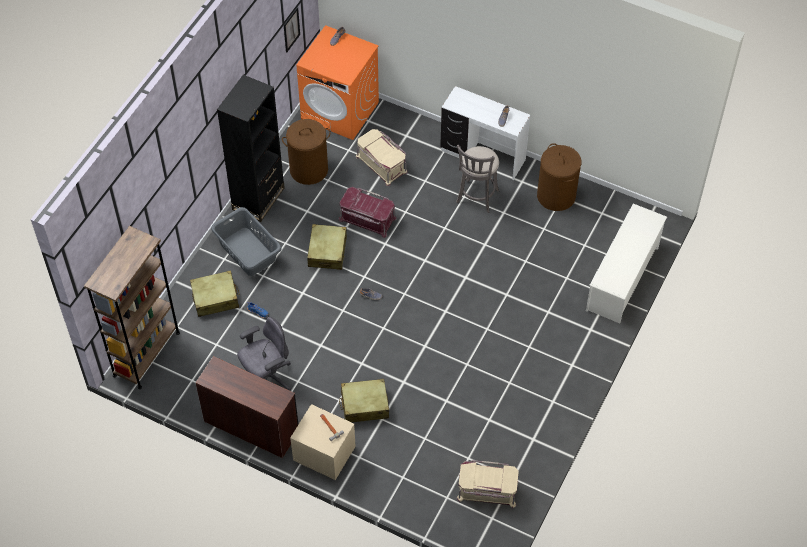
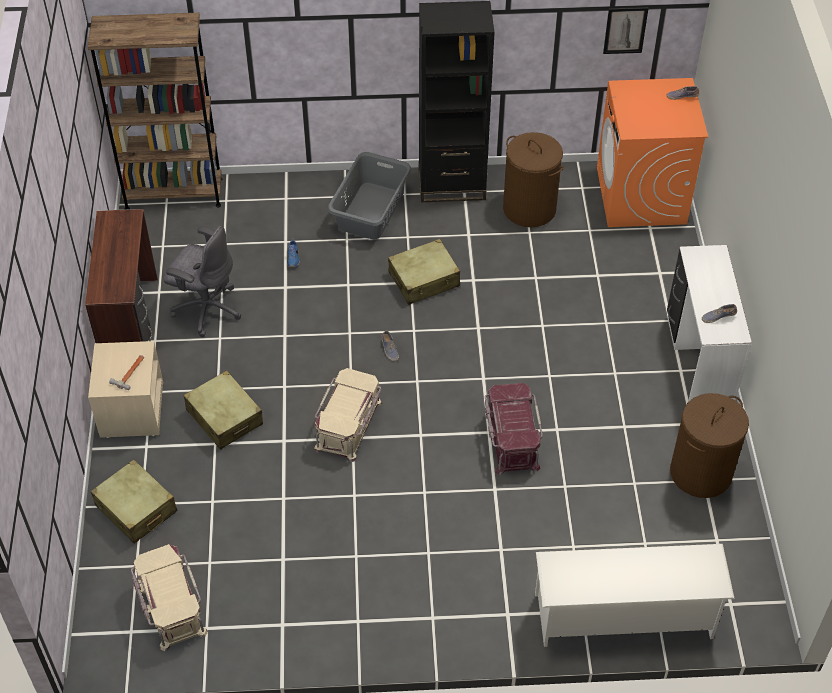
camera: 60 degrees right, 5 degrees down
beige suitcase [190,270,240,317] -> beige suitcase moved to [91,459,177,544]
red storage box [338,187,397,238] -> red storage box moved to [485,383,543,475]
beige storage box [356,129,408,186] -> beige storage box moved to [314,368,382,462]
grey stool [456,145,499,213] -> none

